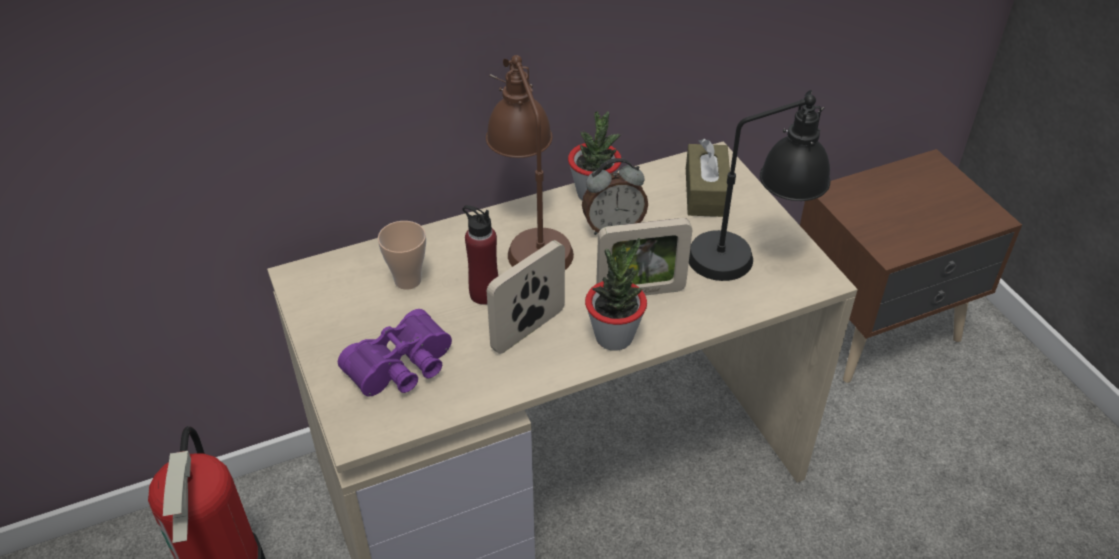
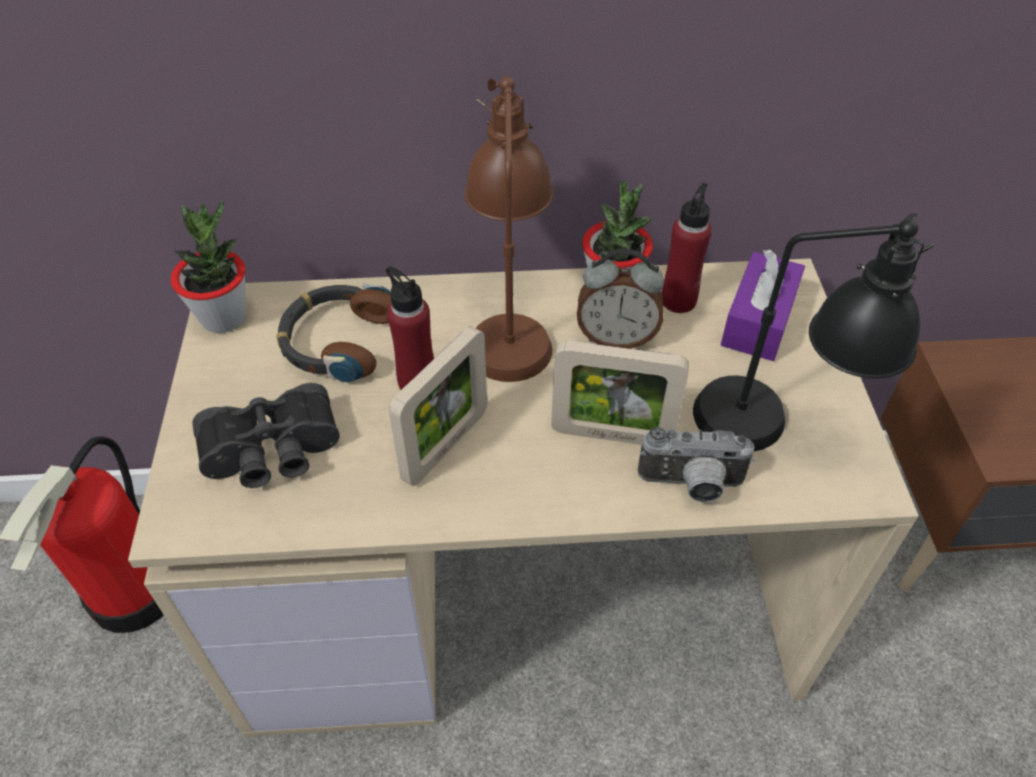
camera: 20 degrees right, 5 degrees up
purple binoculars [338,309,452,396] -> black binoculars [192,383,340,488]
cup [378,221,426,290] -> headphones [277,283,392,383]
picture frame [487,240,565,354] -> picture frame turned 150 degrees clockwise [389,326,487,486]
potted plant [585,238,647,351] -> potted plant moved to [171,201,245,333]
brown tissue box [686,139,730,217] -> purple tissue box [721,249,805,361]
none -> camera [638,427,755,503]
none -> red bottle [662,183,712,313]

